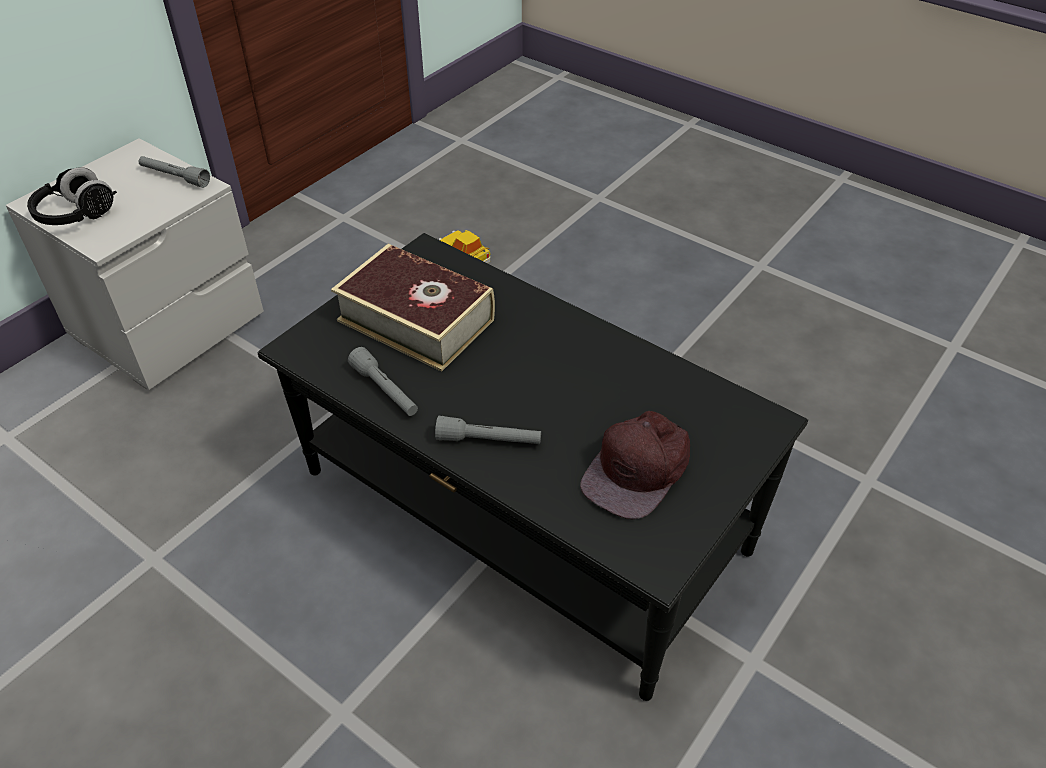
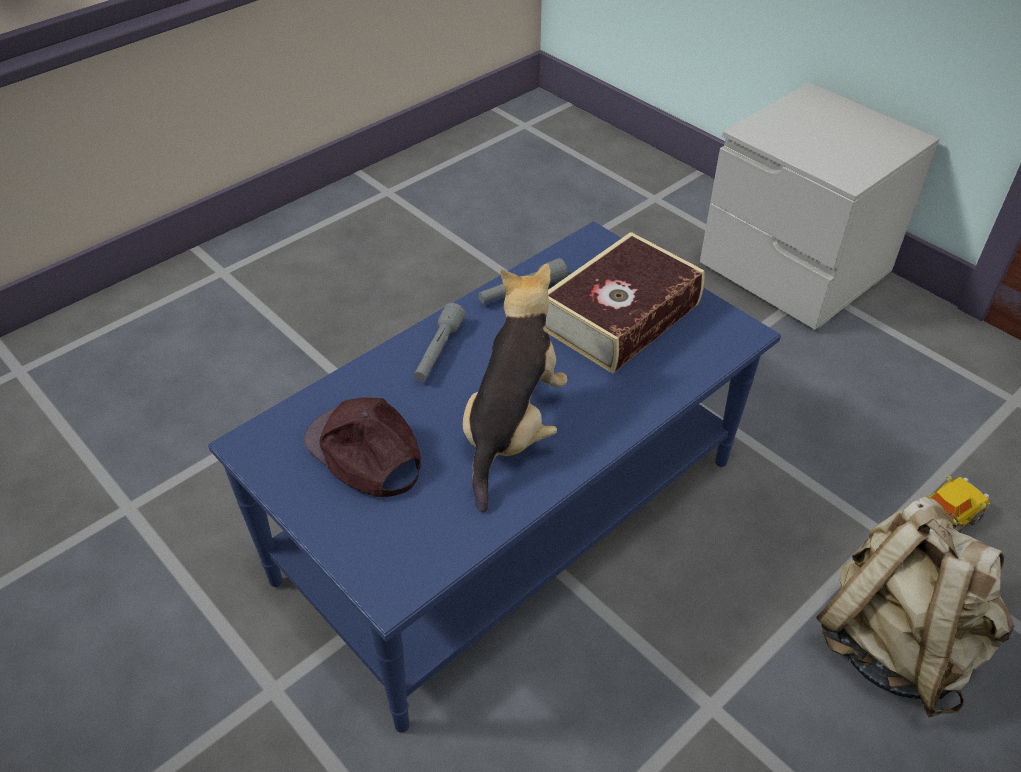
camera: 100 degrees right, 0 degrees up
black headphones [27,167,117,225] -> none
grey flashlight [139,156,210,188] -> none
black coffee table [257,233,808,701] -> blue coffee table [208,221,781,733]
none -> plush toy [463,263,568,512]
none -> beige backpack [816,497,1015,717]

